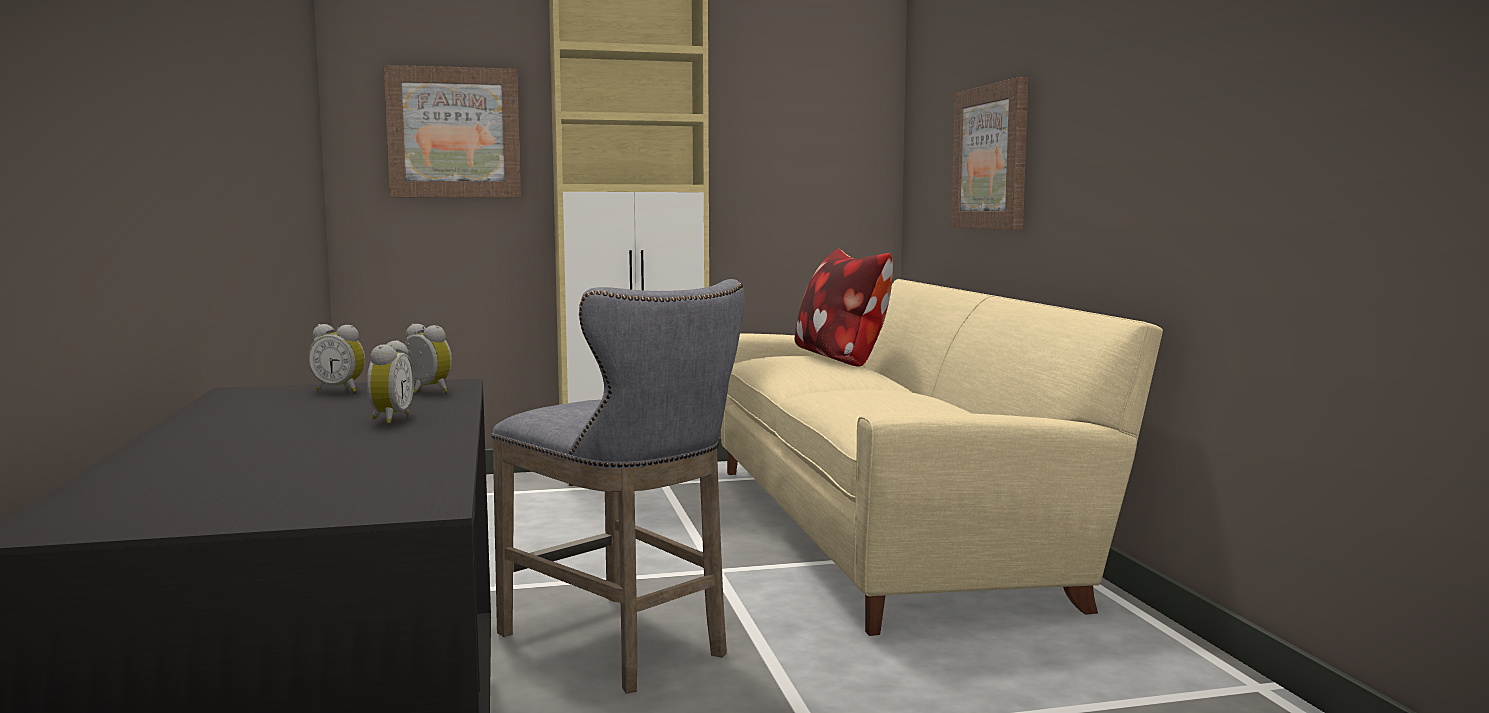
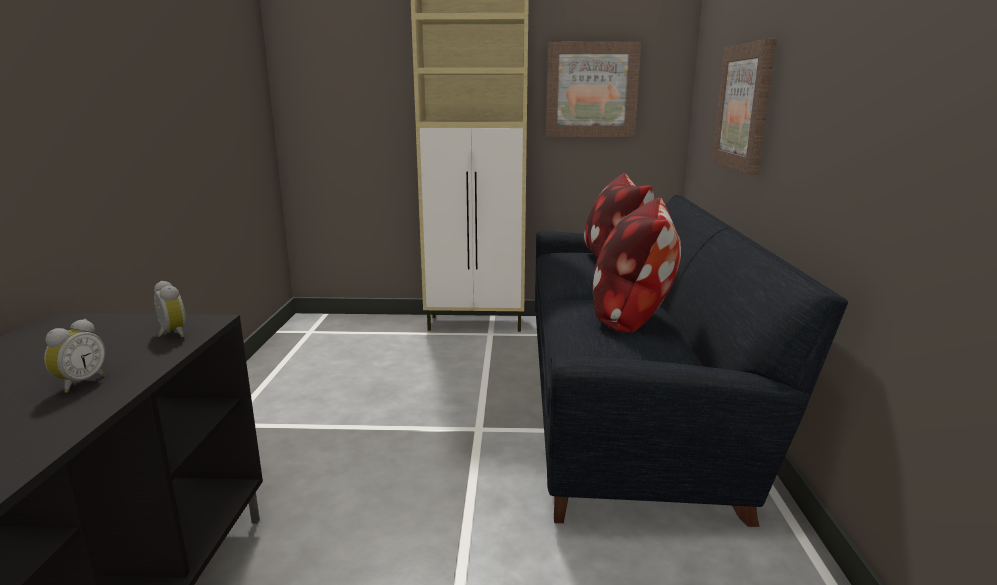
camera: 15 degrees right, 10 degrees up
alarm clock [308,324,365,392] -> none
picture [384,65,521,198] -> picture moved to [546,41,641,137]
grey stool [491,279,744,693] -> none
beige sofa [721,279,1163,636] -> black sofa [535,194,848,527]
none -> pillow [593,198,681,333]

